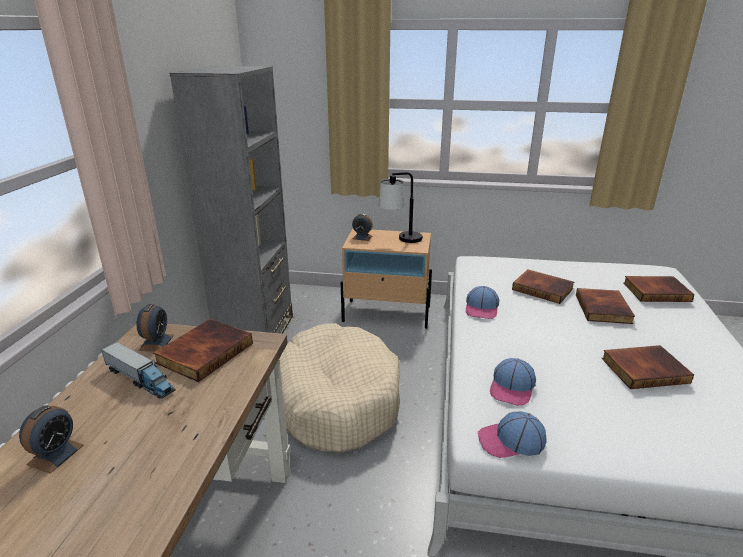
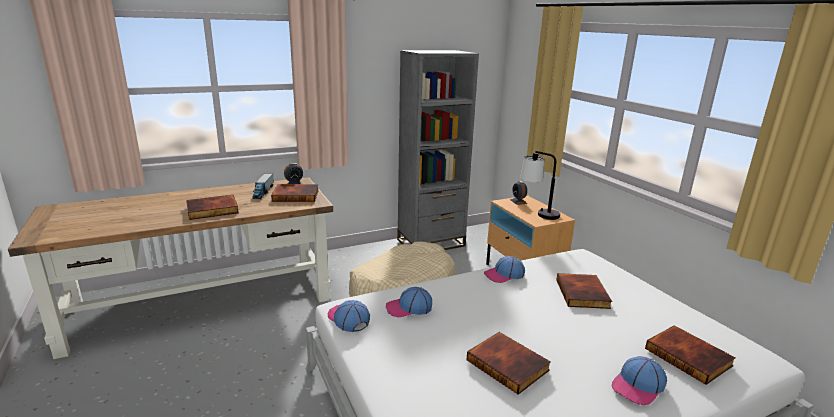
camera: 55 degrees right, 5 degrees down
alarm clock [19,405,84,474] -> none
book [576,288,635,324] -> book moved to [186,195,239,220]
none -> cap [612,356,667,405]

